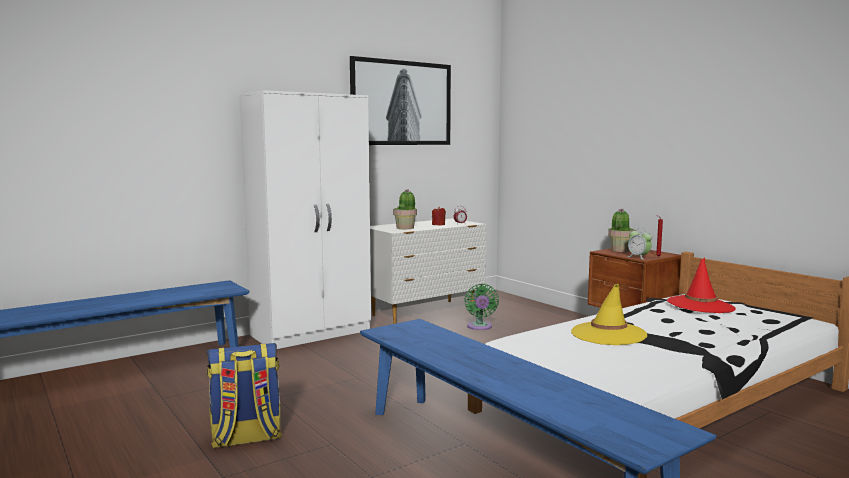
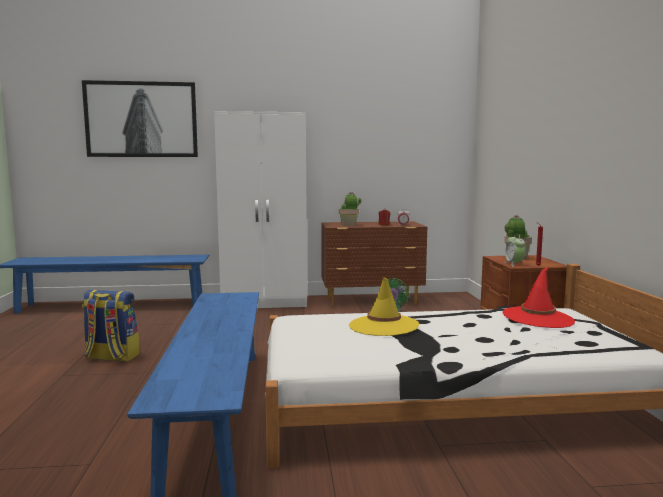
camera: 30 degrees right, 0 degrees up
picture [350,56,451,145] -> picture moved to [82,80,198,157]
white dresser [370,219,486,324] -> brown dresser [321,221,427,306]

